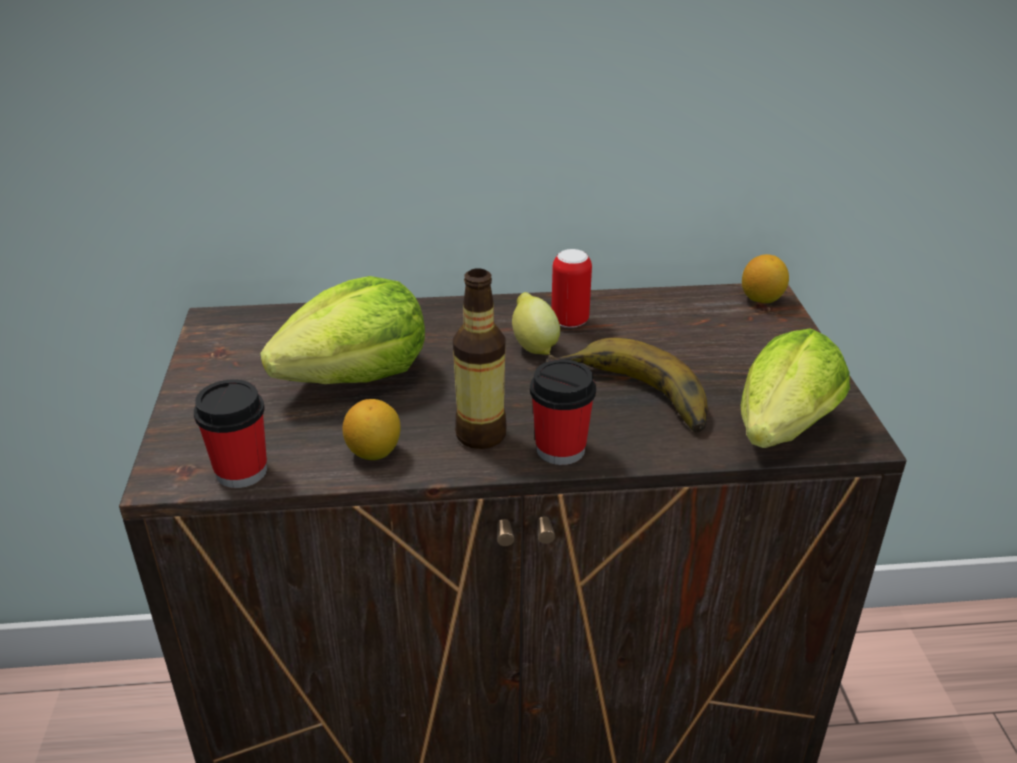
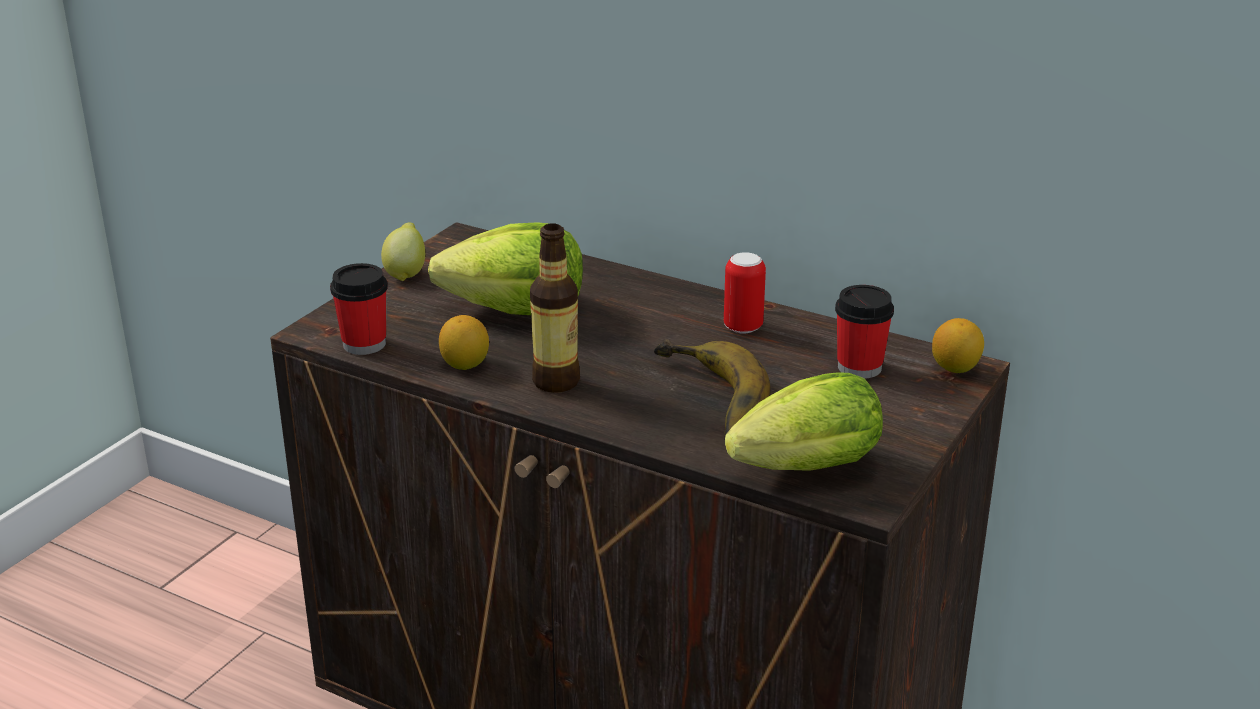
camera: 35 degrees right, 5 degrees down
lemon [512,292,560,355] -> lemon moved to [381,222,425,281]
cup [530,359,596,465] -> cup moved to [835,285,894,379]

